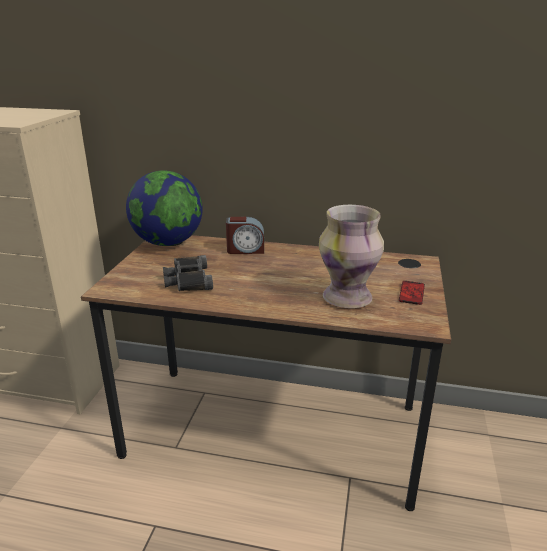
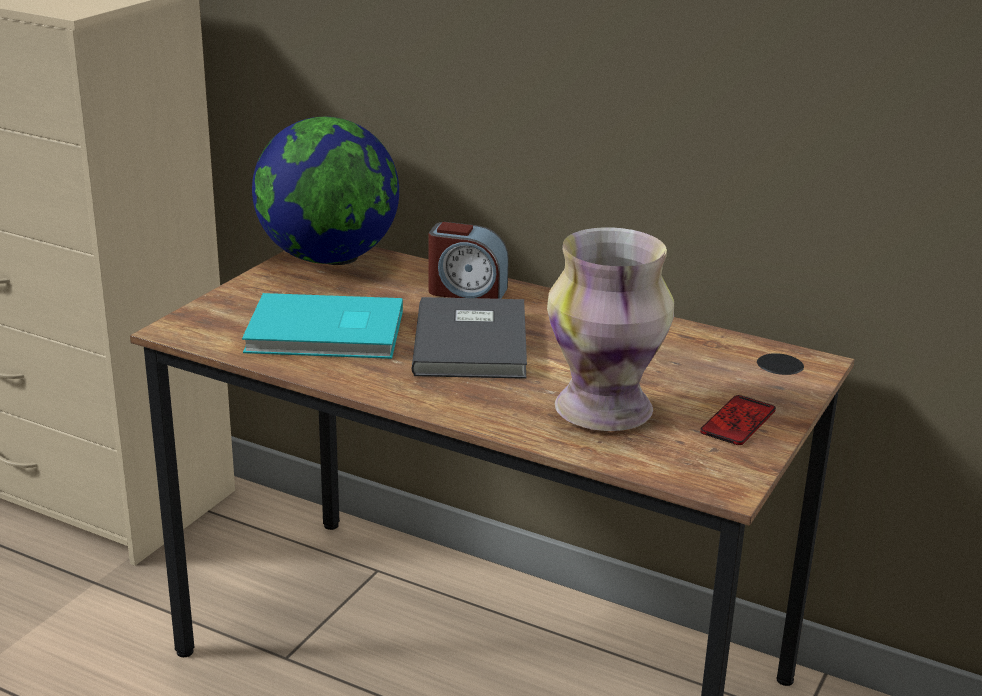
camera: 15 degrees right, 0 degrees up
black binoculars [163,255,213,291] -> turquoise book [242,293,403,359]
none -> grey book [412,297,527,379]

